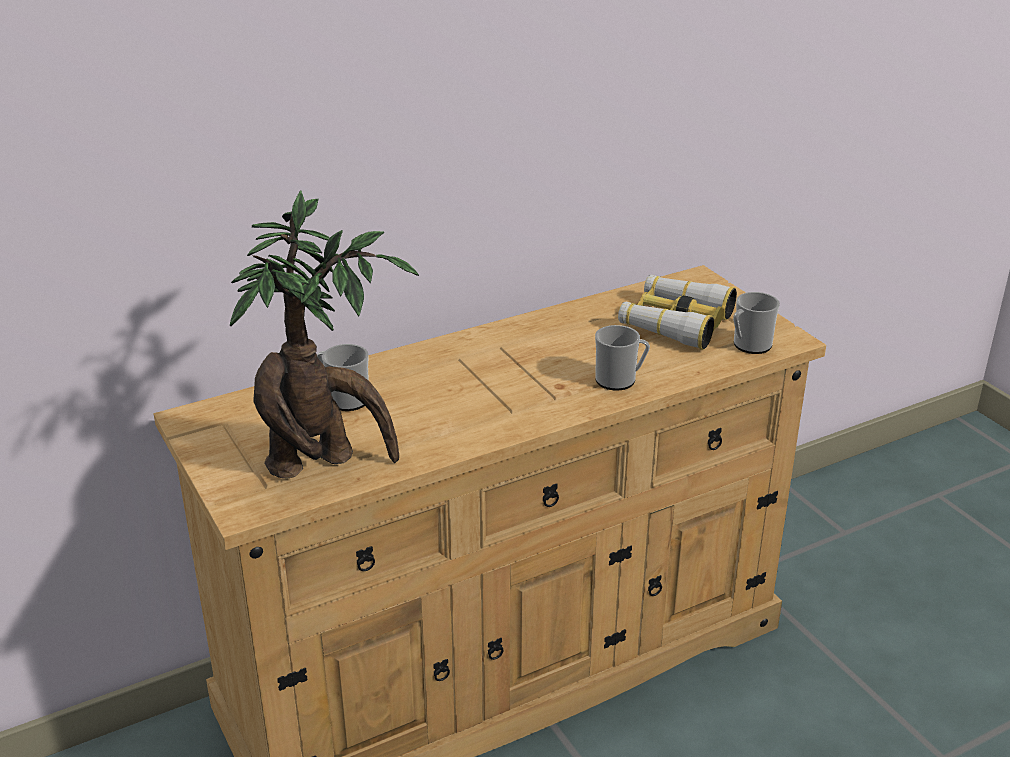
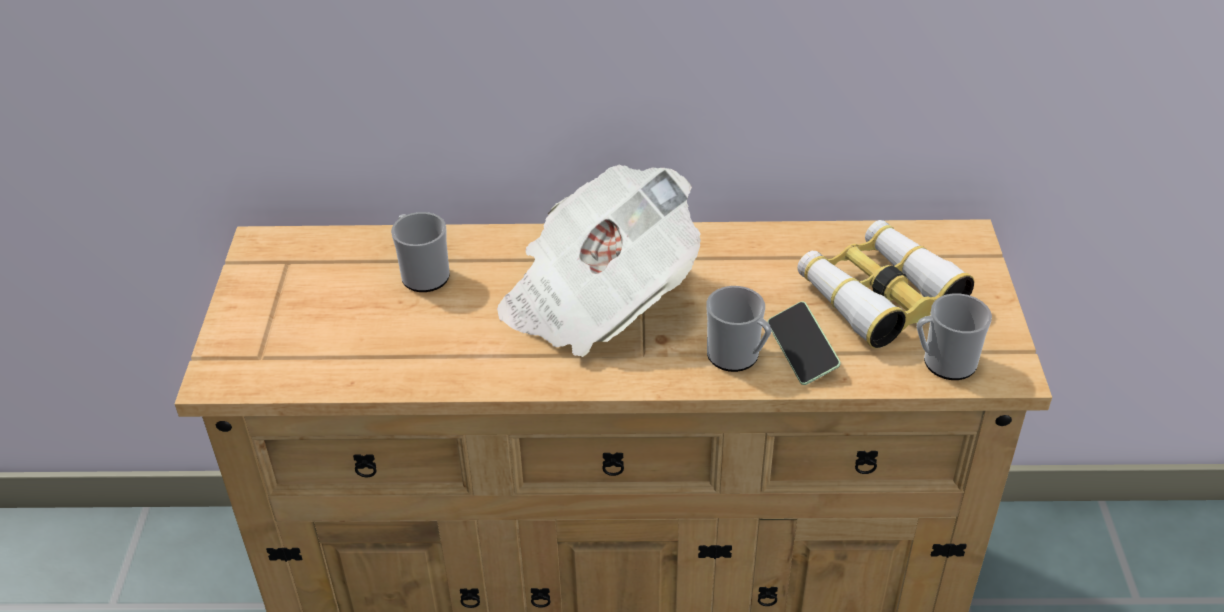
camera: 30 degrees right, 10 degrees up
potted plant [230,190,419,479] -> none
none -> newspaper [497,165,701,357]
none -> phone [768,301,841,385]

